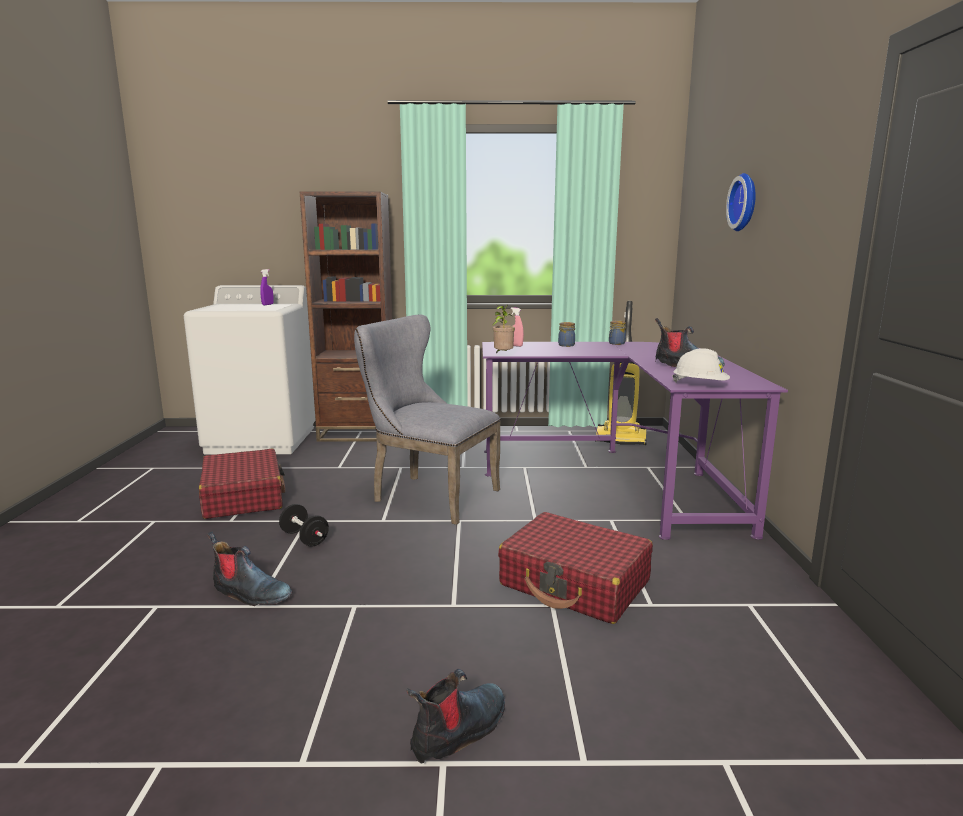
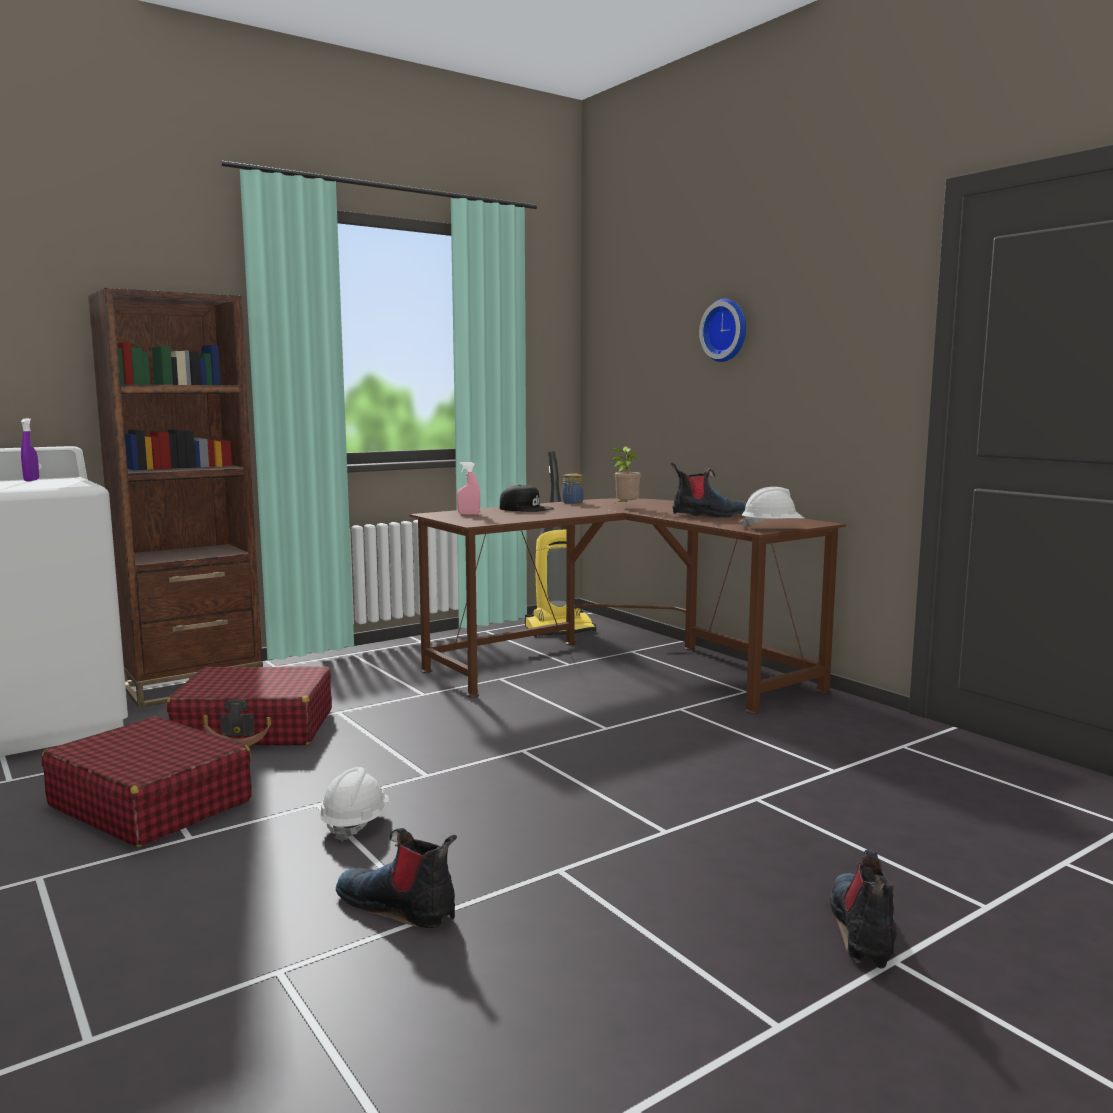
camera: 35 degrees left, 5 degrees down
boot [207,532,292,606] -> boot turned 135 degrees counterclockwise [336,828,457,928]
black dumbbell [279,504,329,547] -> white hard hat [320,767,389,842]
grey chair [354,315,501,525] -> none
purple desk [482,342,788,540] -> brown desk [410,498,846,714]
potted plant [492,304,515,353] -> potted plant moved to [611,446,641,505]
red suitcase [498,512,653,624] -> red suitcase moved to [167,666,332,746]
jar [558,322,575,347] -> black cap [500,484,553,512]

